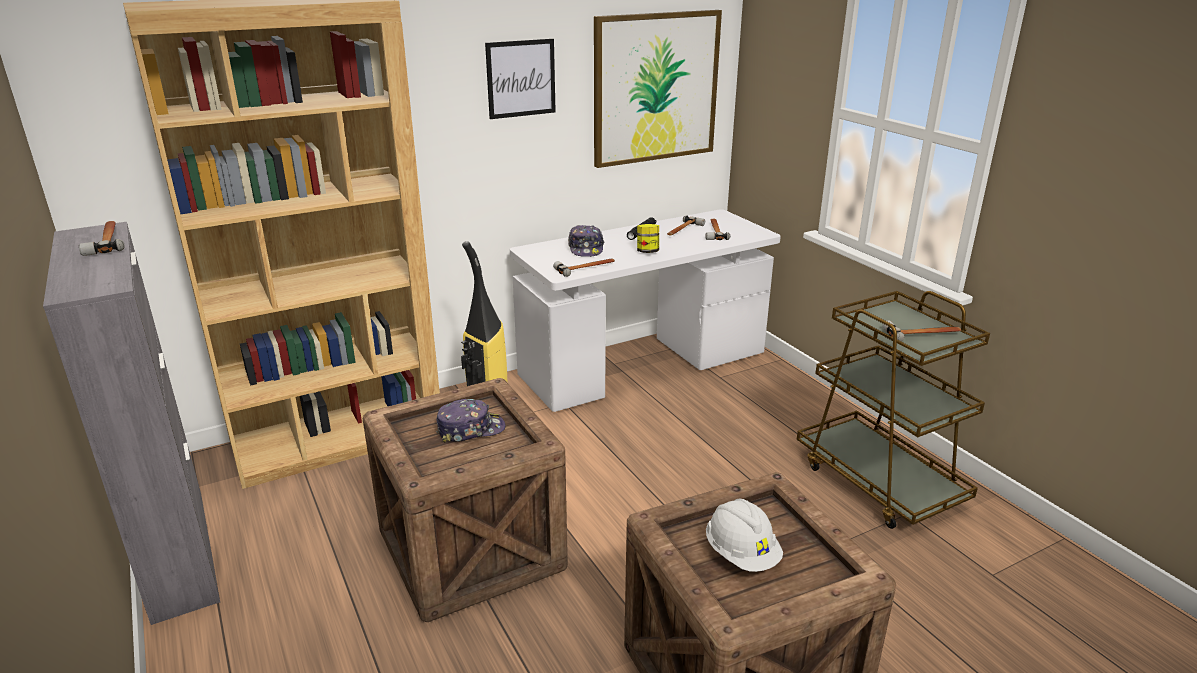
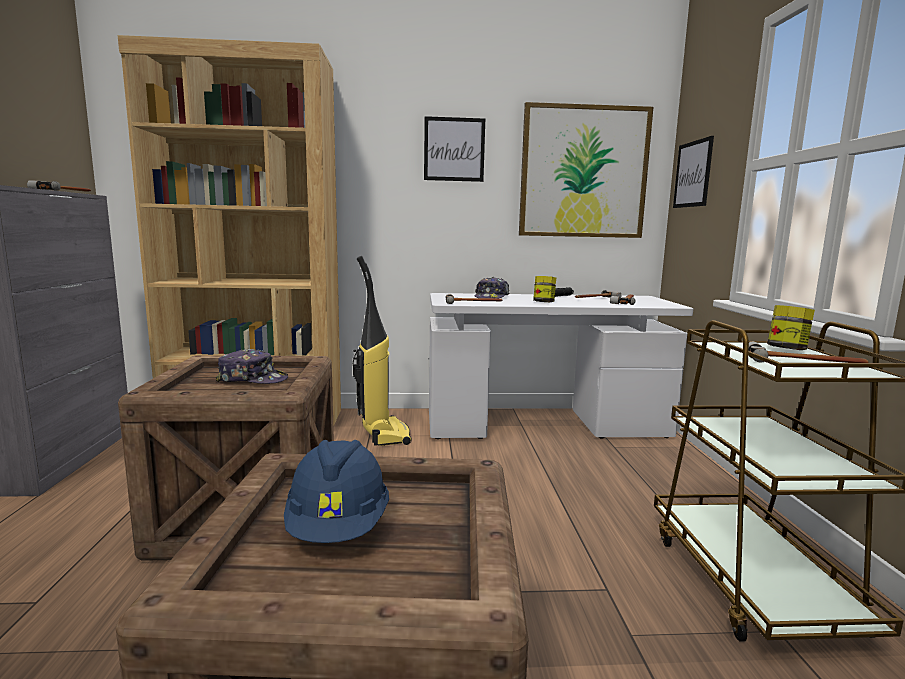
camera: 25 degrees right, 15 degrees down
white hard hat [706,499,783,572] -> blue hard hat [284,440,389,543]
none -> picture [673,136,714,208]
none -> jar [767,305,815,350]

